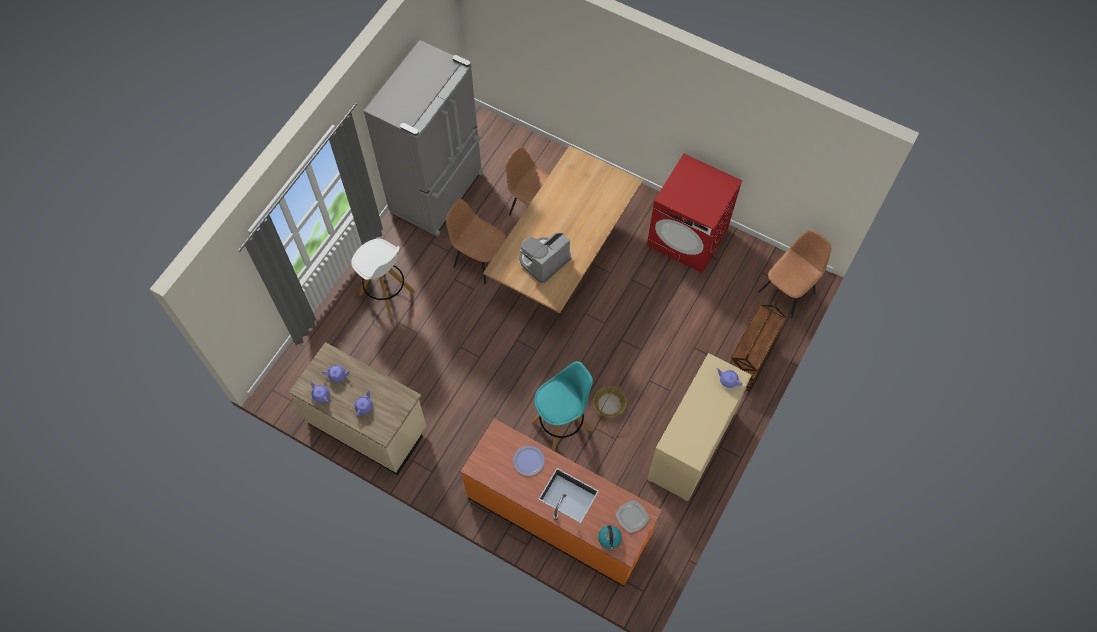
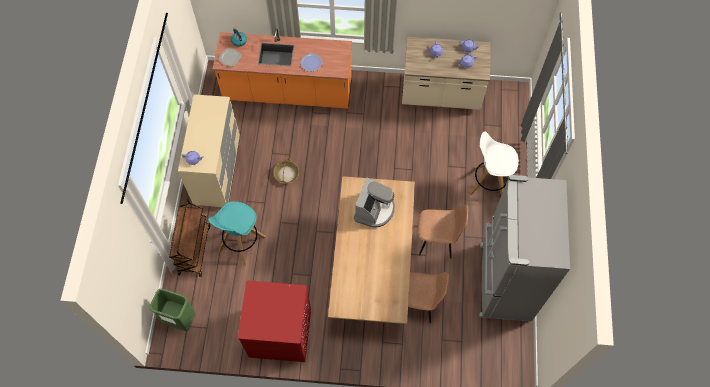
camera: 155 degrees right, 0 degrees up
turquoise stool [531,361,593,451] -> turquoise stool moved to [208,201,266,266]
brown chair [758,230,831,318] -> green trash can [149,289,196,331]

